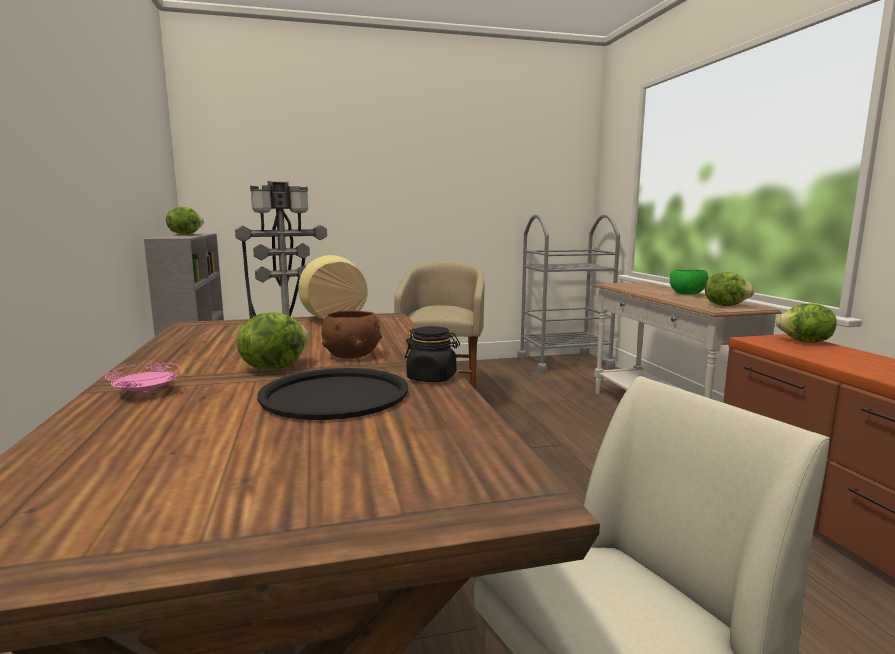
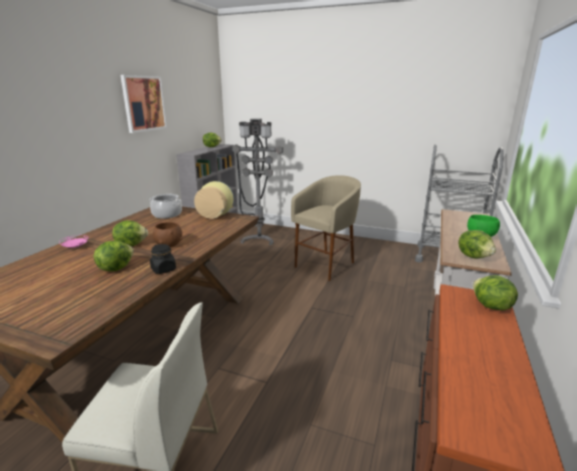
camera: 35 degrees right, 10 degrees up
black tray [257,368,408,420] -> lettuce [94,241,134,271]
none -> picture [120,75,167,133]
none -> cooking pot [150,194,182,219]

